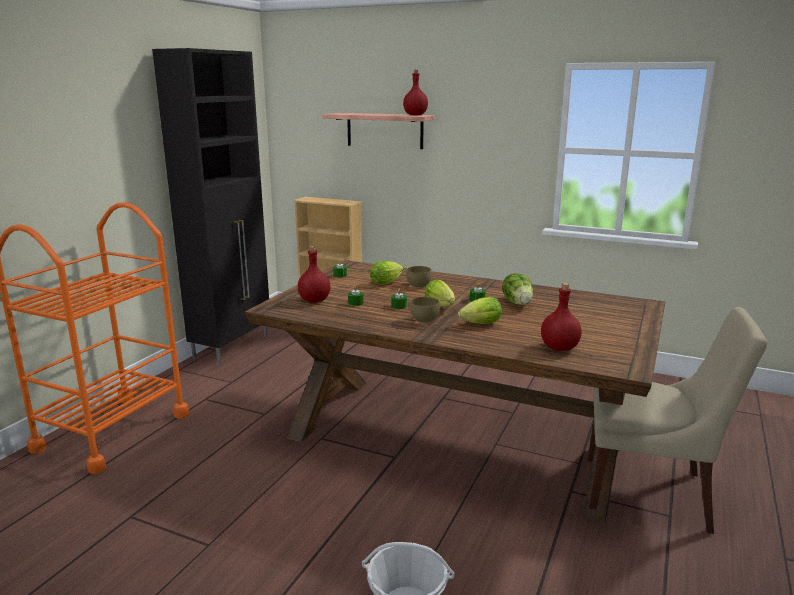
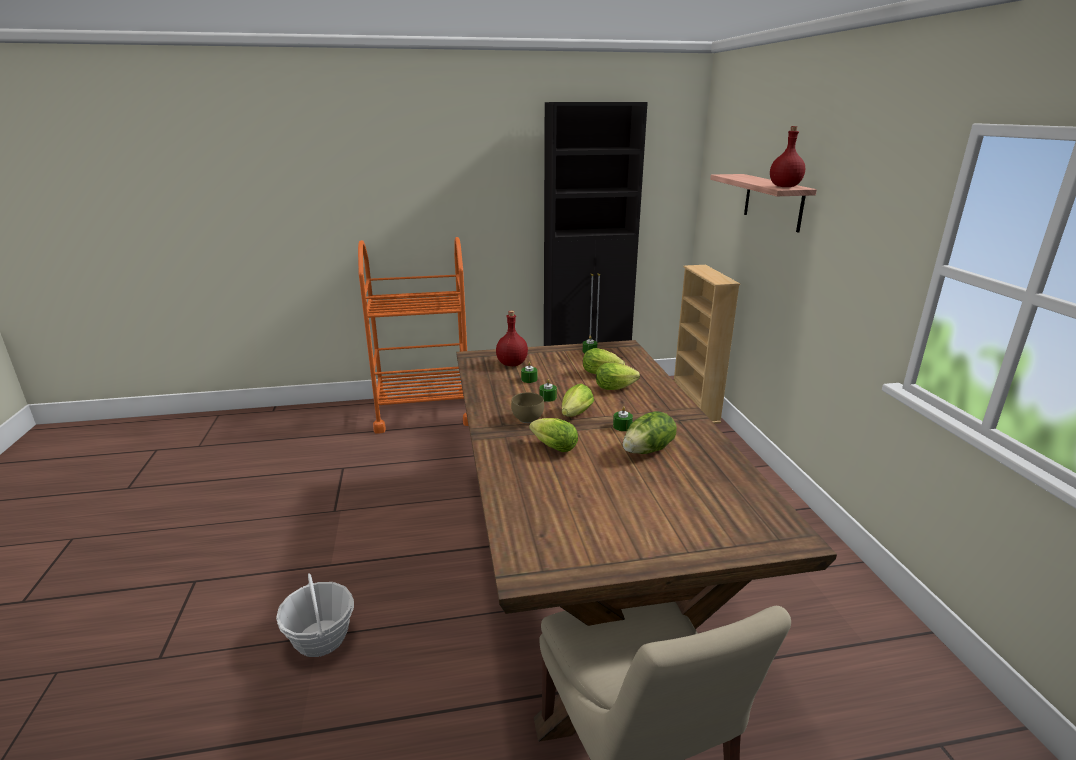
camera: 55 degrees right, 5 degrees up
brown bowl [406,266,432,288] -> lettuce [596,363,640,390]
red bottle [541,283,582,351] -> none

